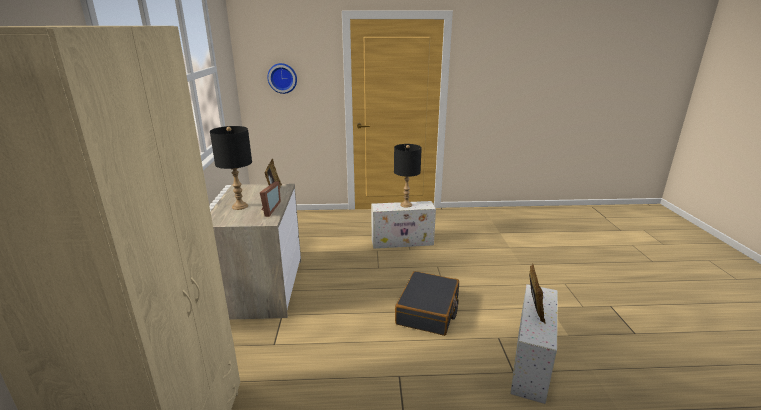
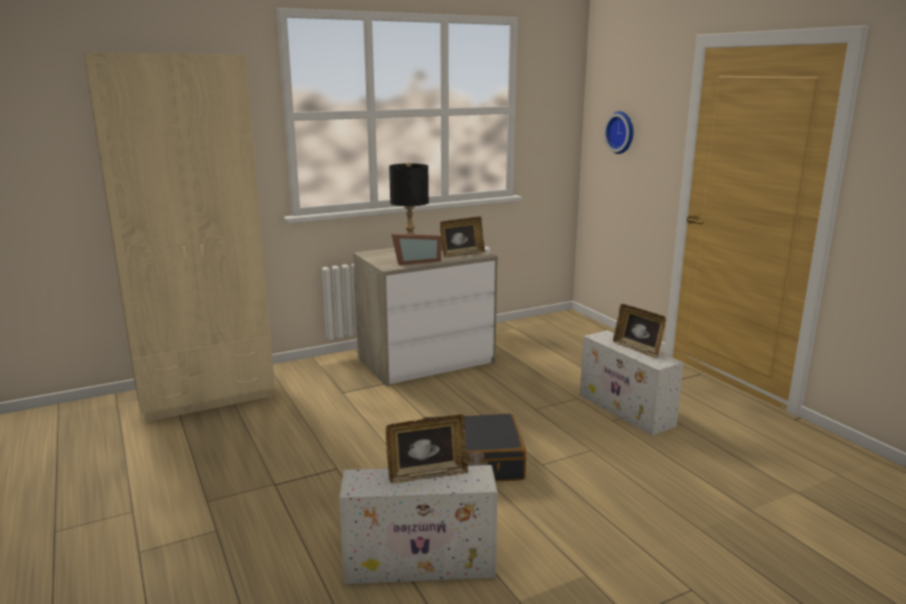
camera: 65 degrees right, 5 degrees down
black table lamp [394,144,422,208] -> picture frame [613,304,666,358]

